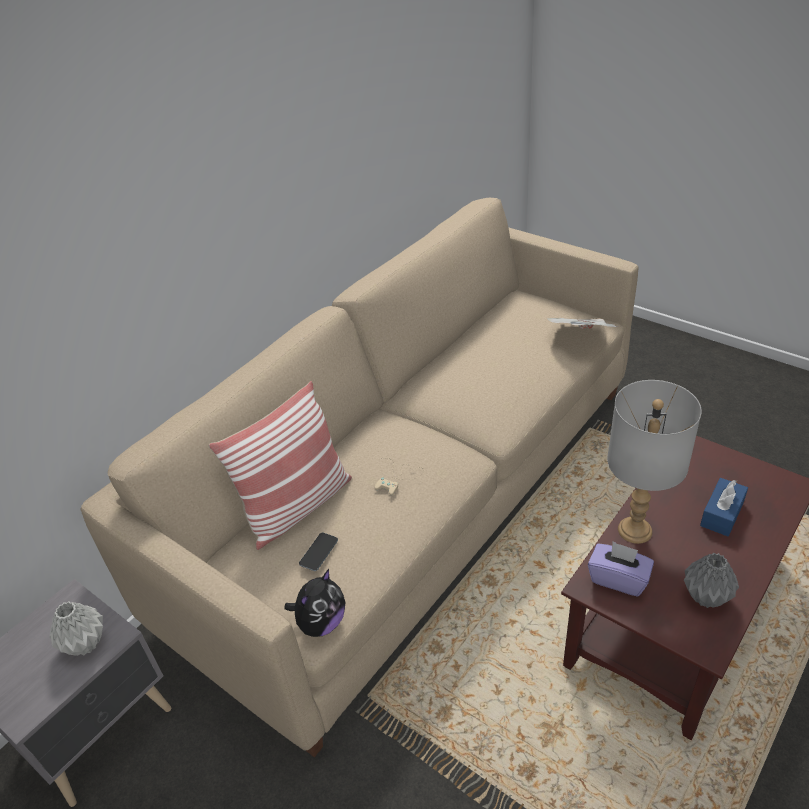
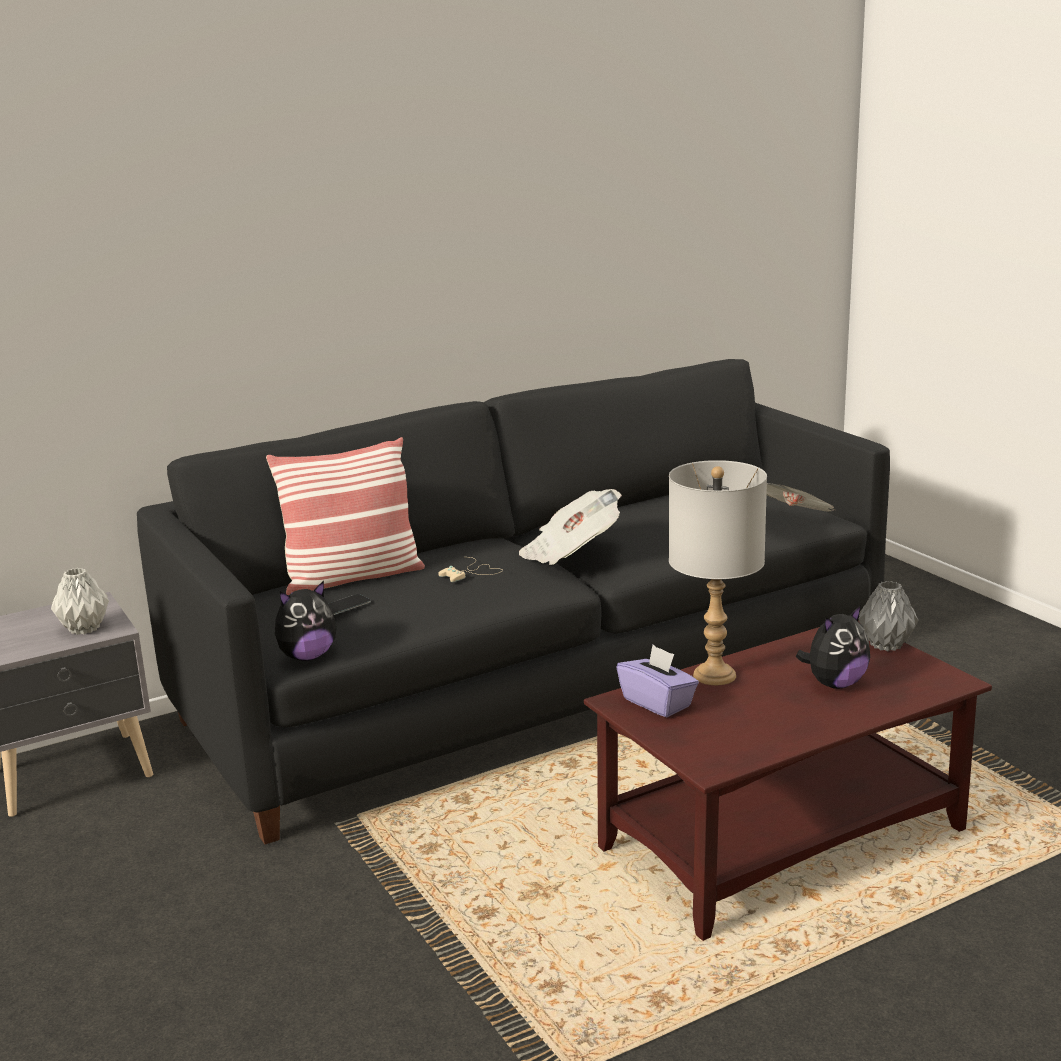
camera: 20 degrees right, 20 degrees down
beige sofa [80,198,638,757] -> black sofa [137,359,890,844]
grey vase [684,553,739,608] -> grey vase moved to [858,581,918,651]
blue tissue box [700,478,748,536] -> plush toy [796,605,870,689]
none -> newspaper [519,489,622,565]

